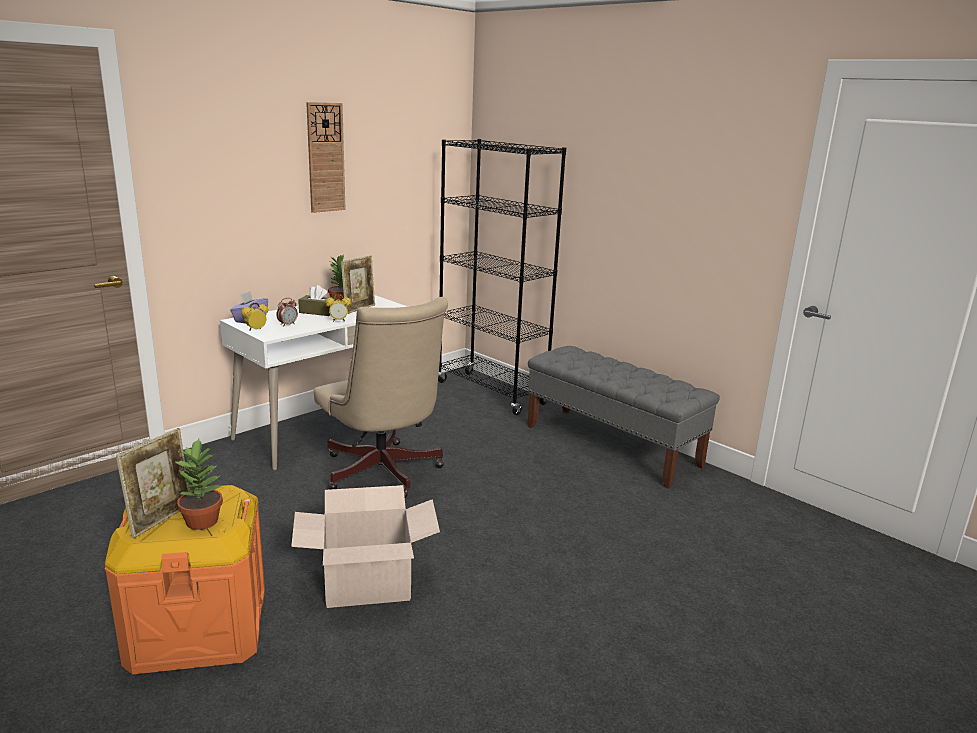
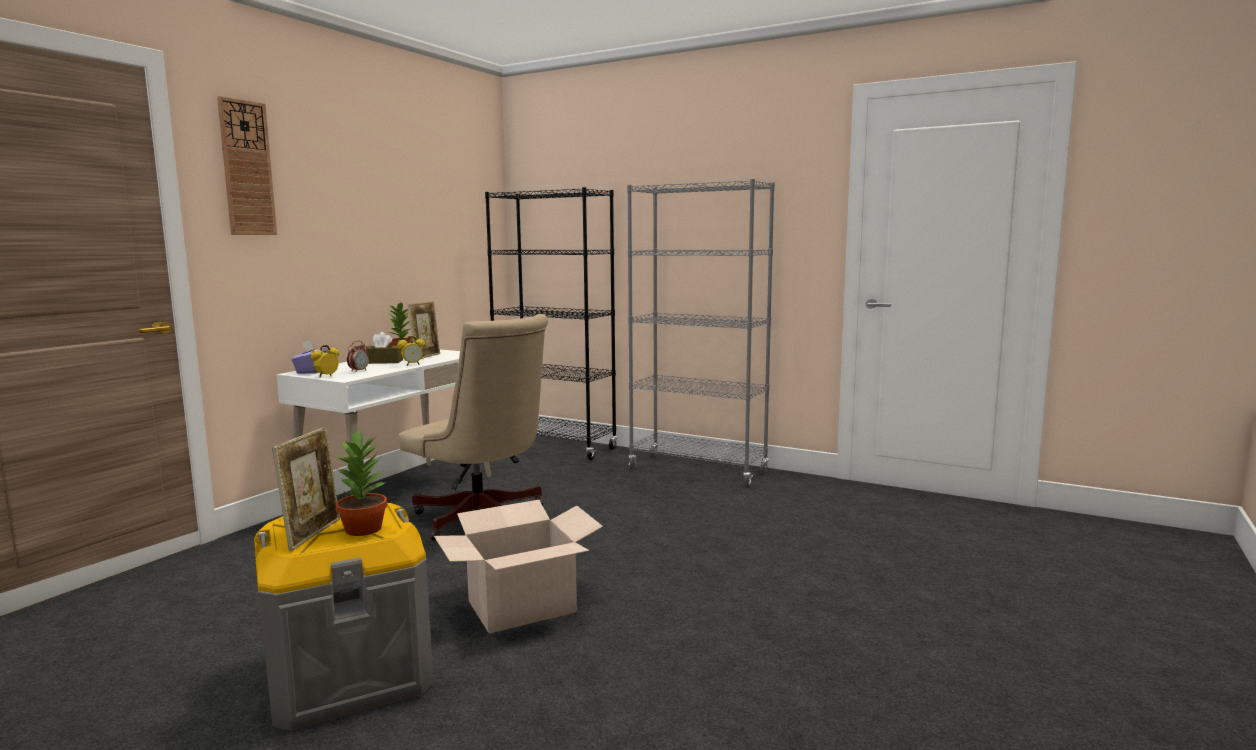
camera: 15 degrees left, 10 degrees down
orange storage box [105,485,265,674] -> grey storage box [254,503,434,731]
wall clock [306,102,345,213] -> wall clock moved to [217,96,277,235]
grey bench [527,346,720,489] -> grey bookcase [627,179,775,486]

